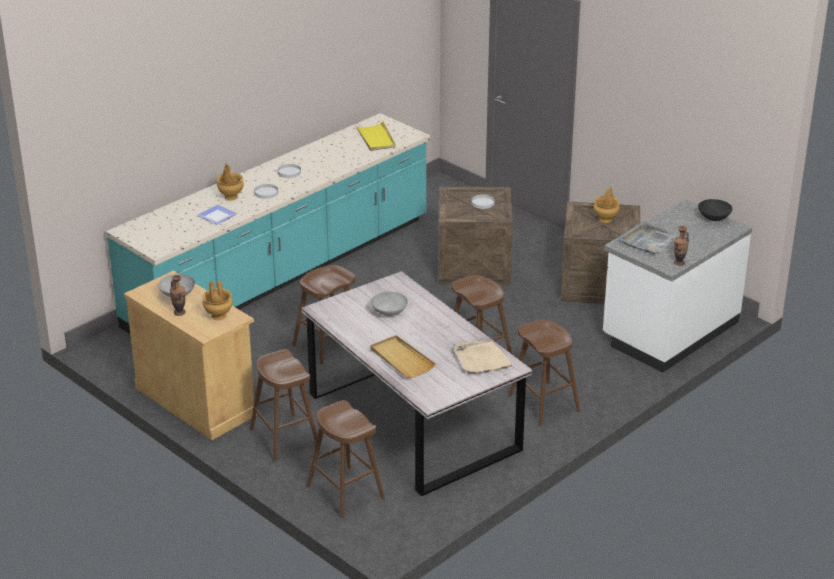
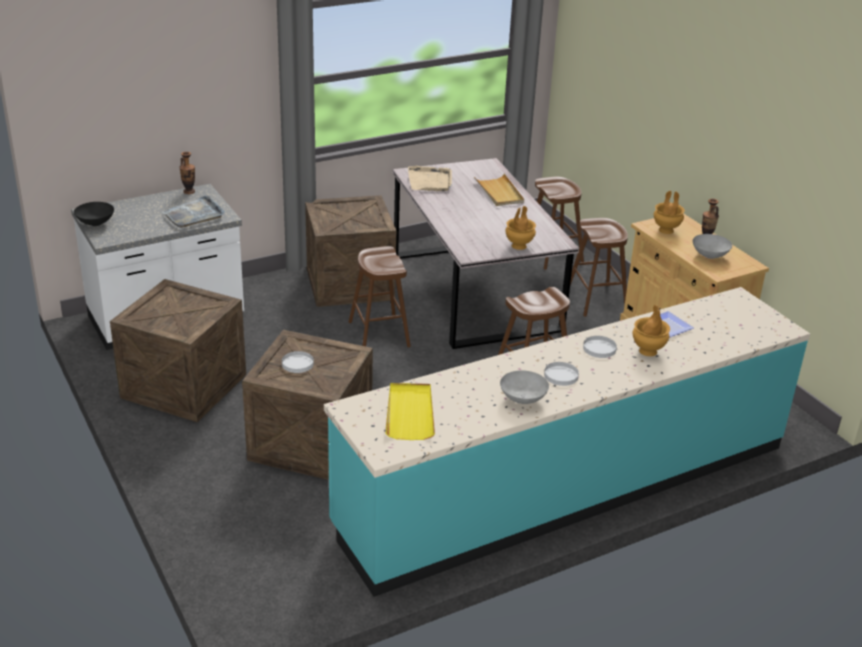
camera: 165 degrees left, 0 degrees up
grey bowl [371,292,408,316] -> grey bowl moved to [500,370,549,404]
brown stool [509,320,581,426] -> crate [305,195,396,307]
brown vase [594,187,620,223] -> brown vase moved to [505,206,536,250]

